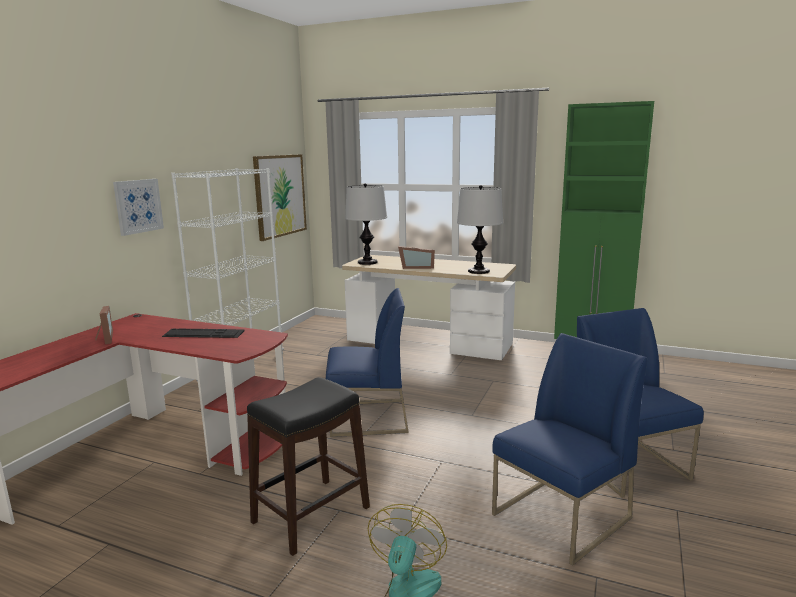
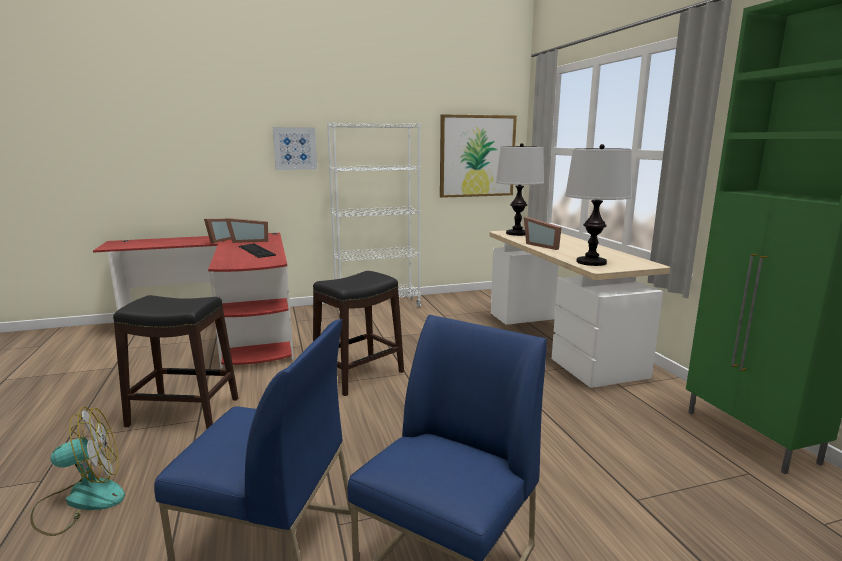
camera: 50 degrees right, 0 degrees up
blue chair [326,288,409,437] -> black stool [313,271,404,396]
none -> picture frame [225,218,268,243]

